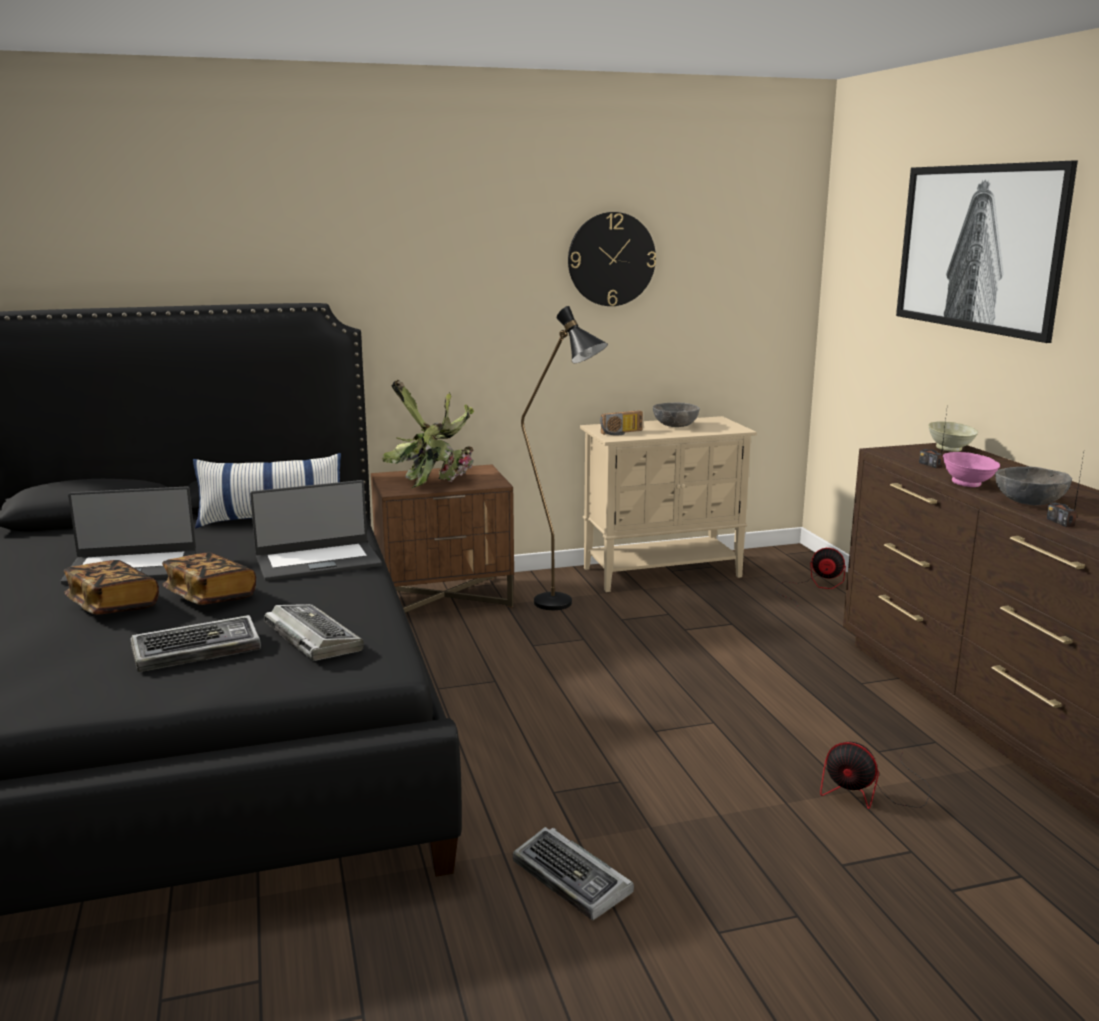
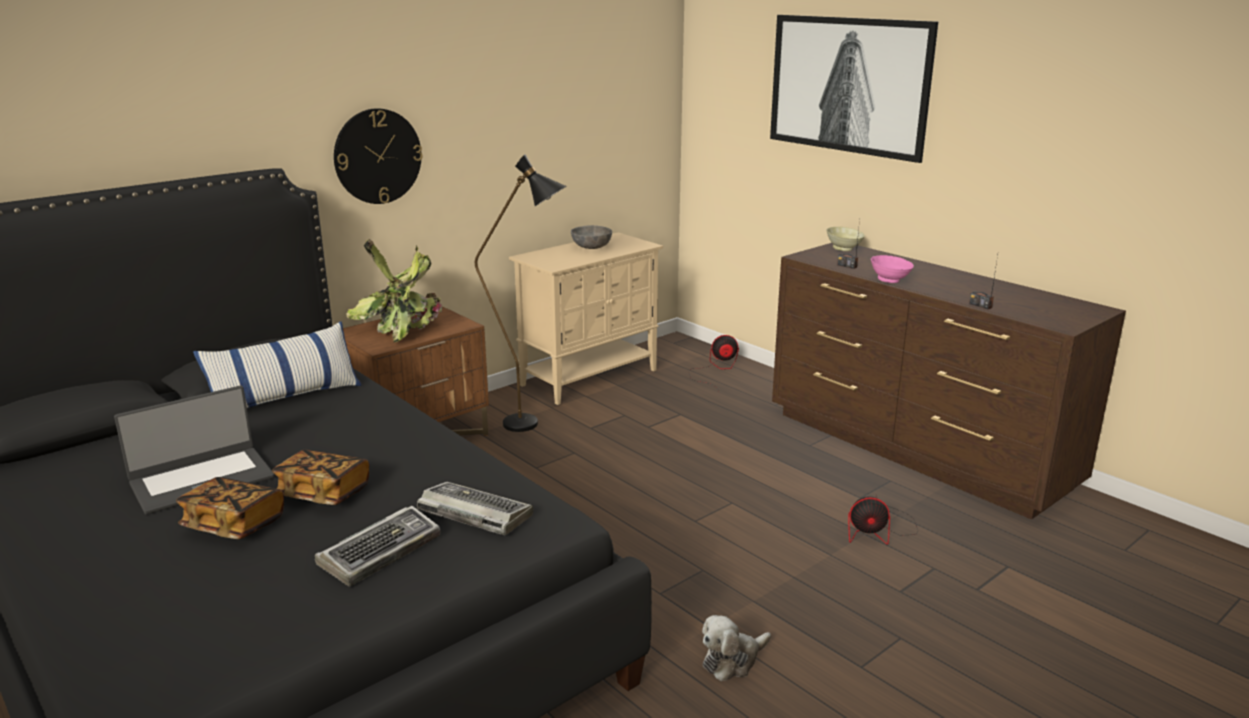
camera: 25 degrees left, 5 degrees up
laptop [250,480,382,581] -> none
keyboard [513,827,634,921] -> plush toy [702,615,771,681]
wall clock [568,212,656,306] -> wall clock moved to [334,108,423,204]
radio [600,410,643,435] -> none
grey bowl [995,467,1072,505] -> none

